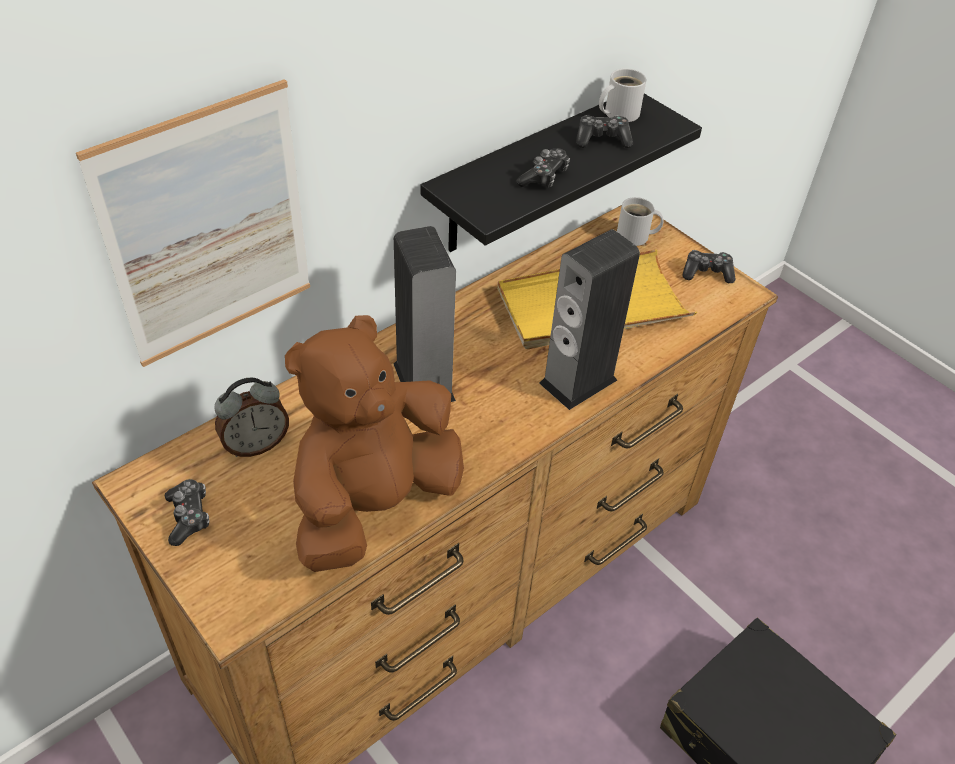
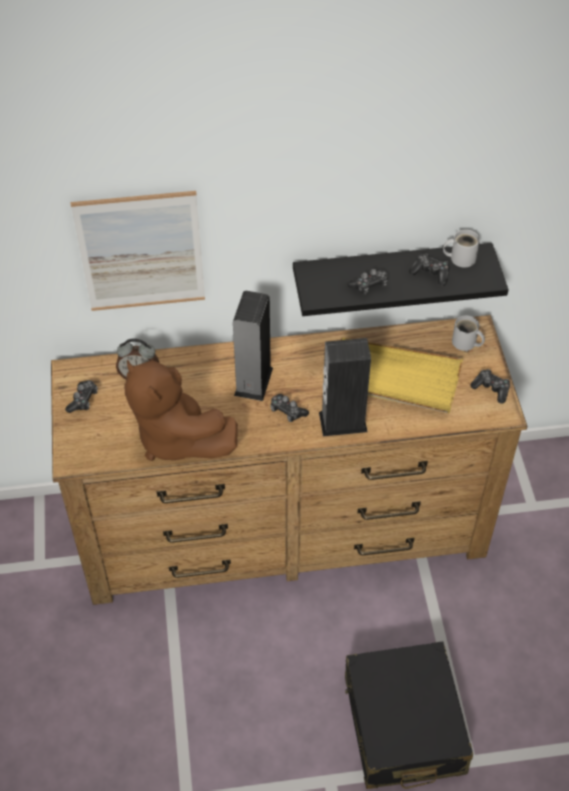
camera: 35 degrees right, 5 degrees up
brown plush toy [285,315,464,572] -> brown plush toy turned 120 degrees counterclockwise [125,360,238,461]
none -> game controller [270,394,309,422]

